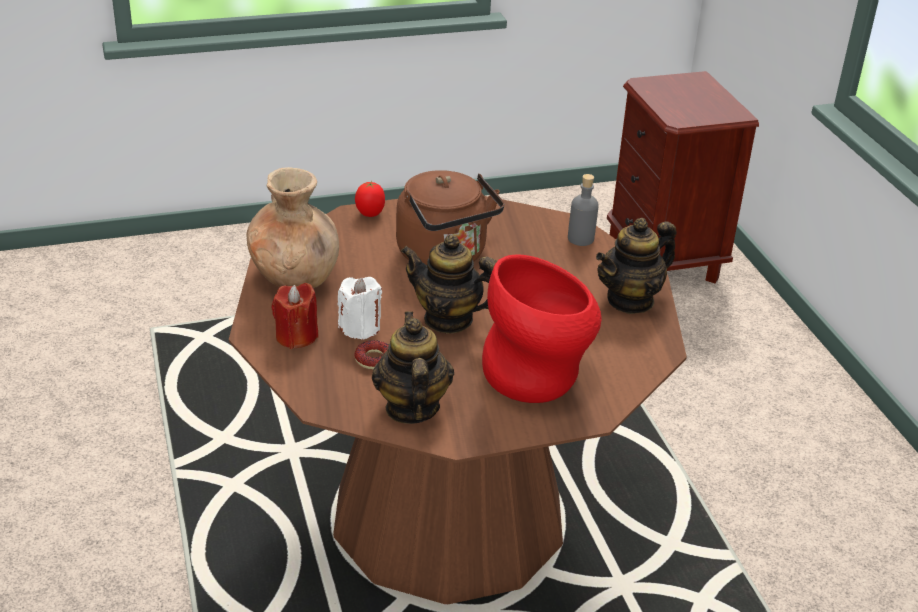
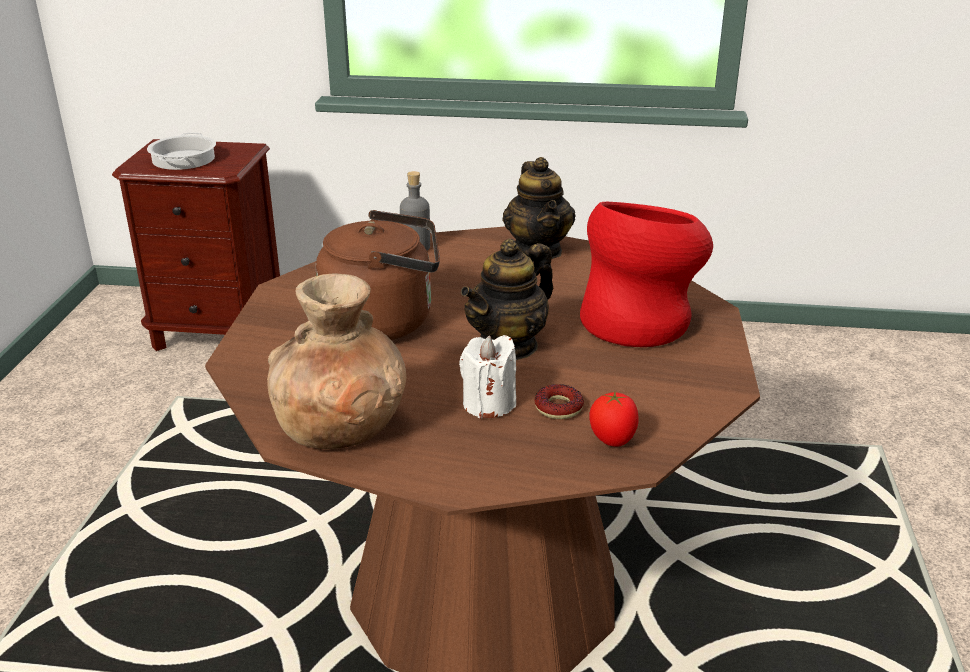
camera: 65 degrees left, 5 degrees down
red candle [272,283,319,349] -> none
tomato [355,181,385,217] -> tomato moved to [589,392,639,447]
teapot [372,311,454,424] -> none
none -> cooking pot [147,133,216,170]

